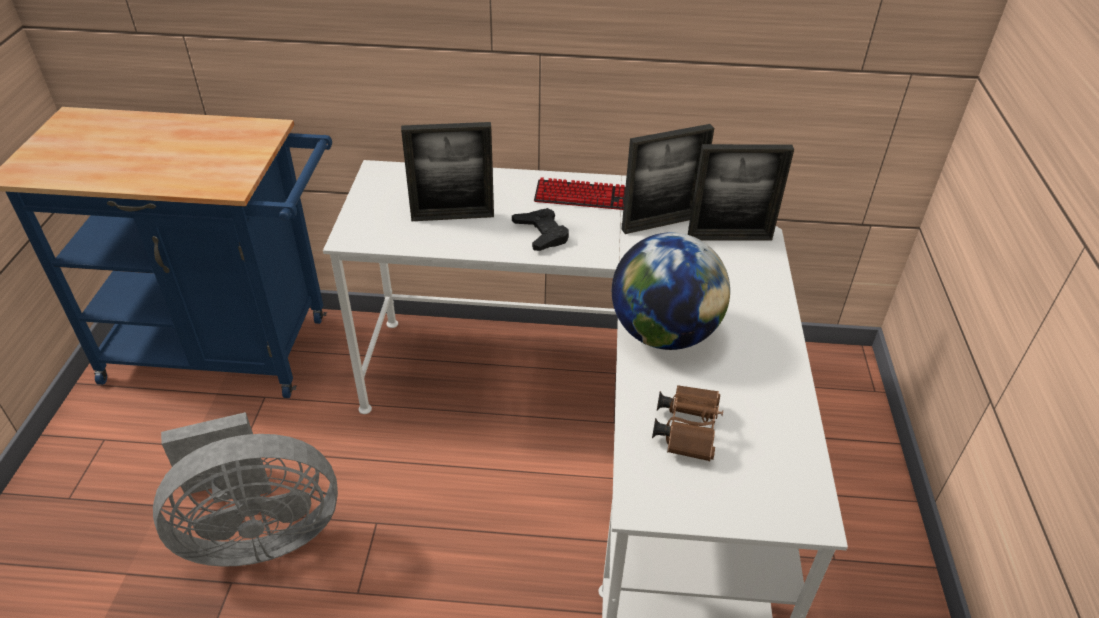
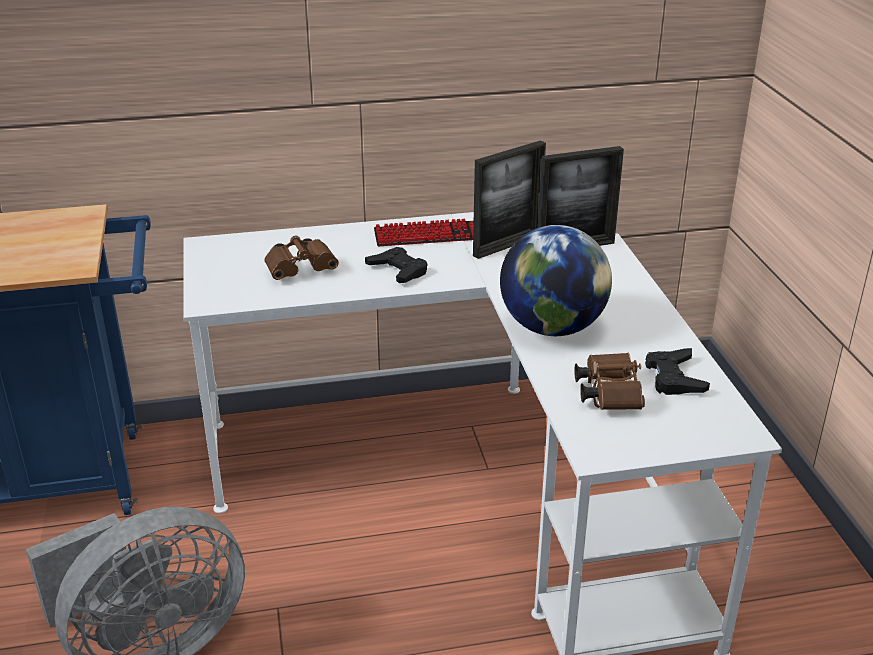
camera: 15 degrees left, 10 degrees down
picture frame [401,122,494,221] -> brown binoculars [264,235,339,280]
none -> black game controller [645,348,710,395]

